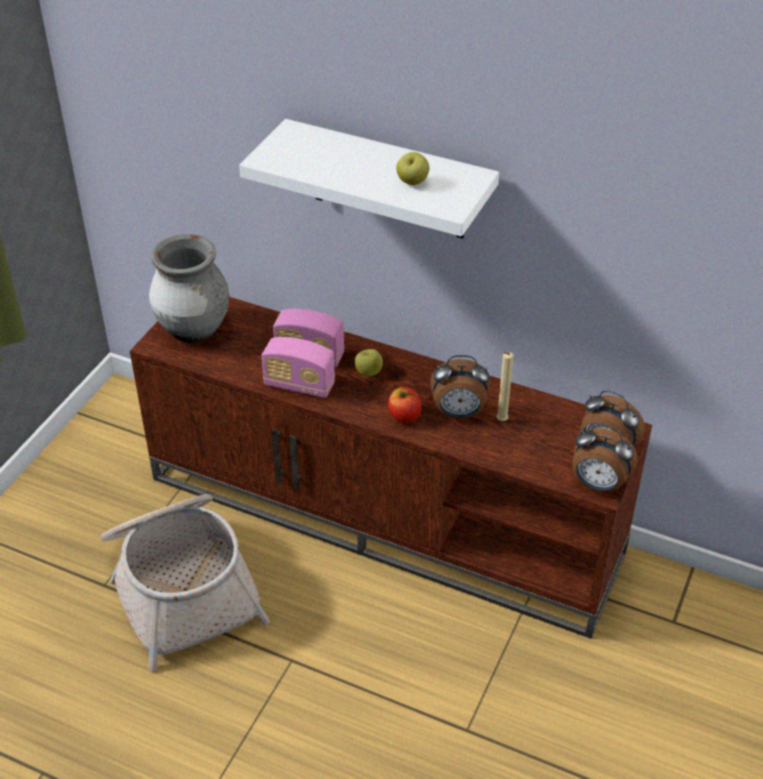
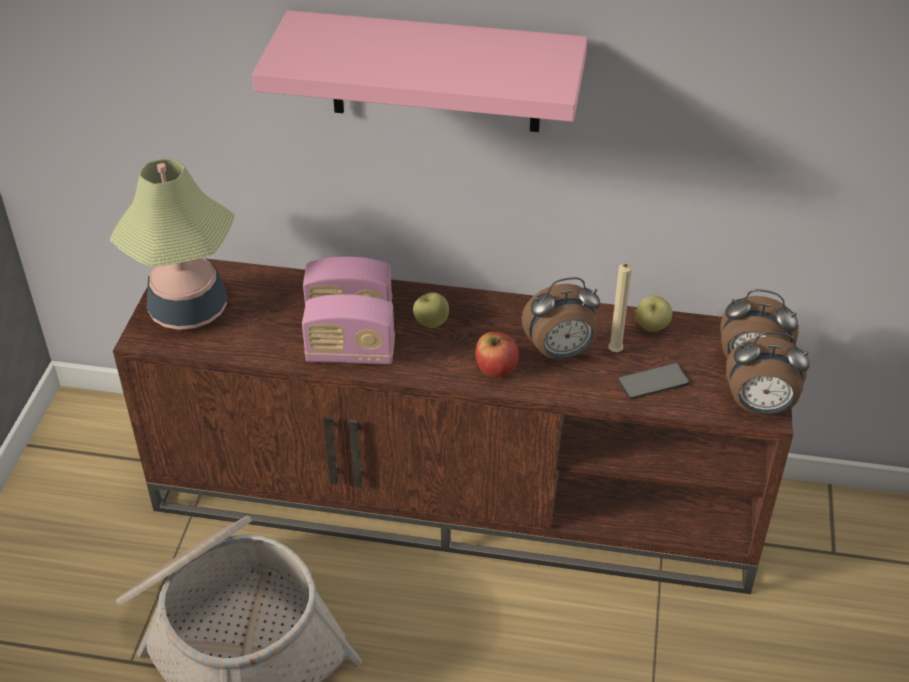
camera: 15 degrees left, 0 degrees up
grey vase [149,234,229,343] -> table lamp [110,158,235,330]
white shelf [239,119,499,239] -> pink shelf [252,11,588,132]
apple [396,152,429,185] -> apple moved to [635,295,672,332]
none -> phone [618,363,690,399]

